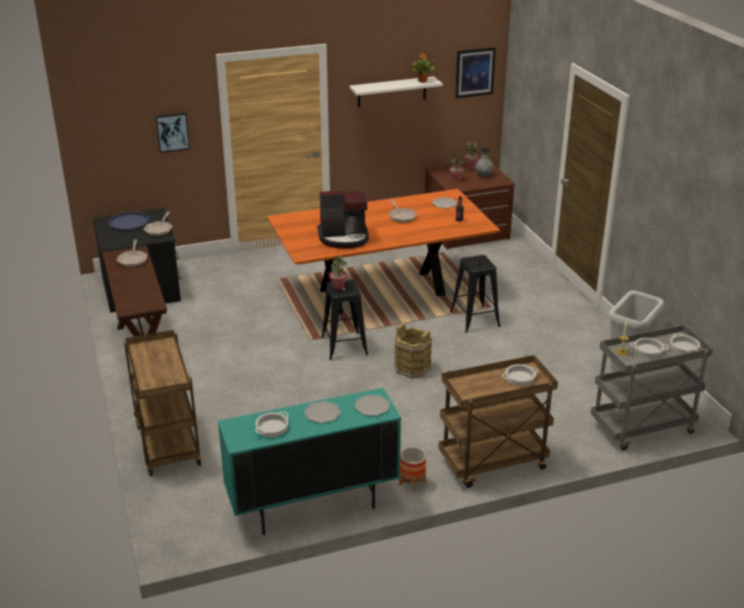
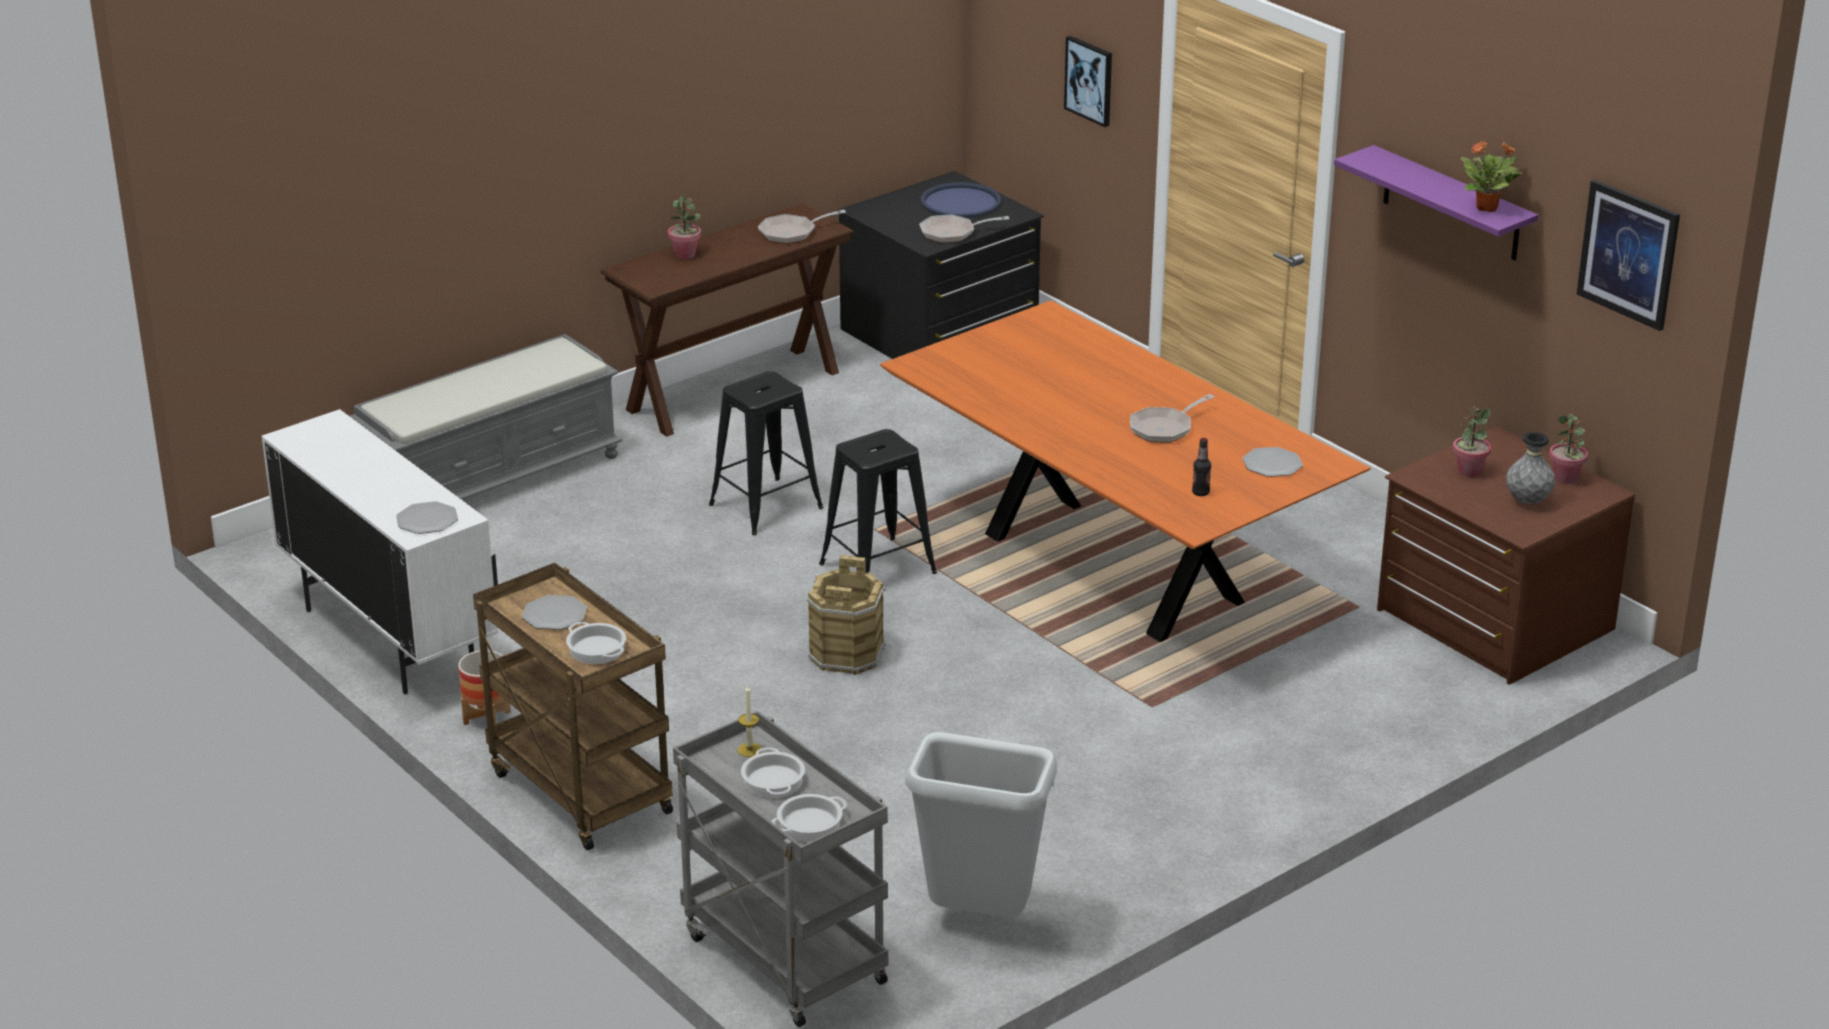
camera: 70 degrees right, 0 degrees up
brown cart [124,330,201,476] -> grey bench [350,334,622,500]
turquoise cabinet [218,388,401,535] -> white cabinet [261,409,498,694]
cooking pot [255,411,289,437] -> none
plate [304,401,341,423] -> plate moved to [522,595,587,630]
coffee machine [317,191,369,249] -> none
potted plant [329,256,347,290] -> potted plant moved to [668,196,701,259]
white shelf [349,76,443,107] -> purple shelf [1334,145,1539,260]
black stool [450,255,501,333] -> black stool moved to [709,371,824,535]

